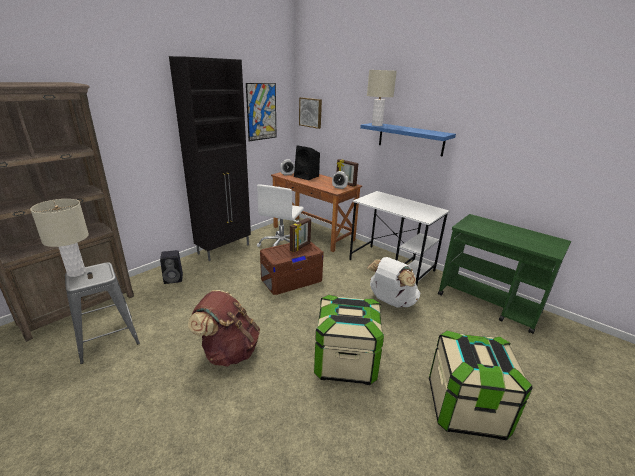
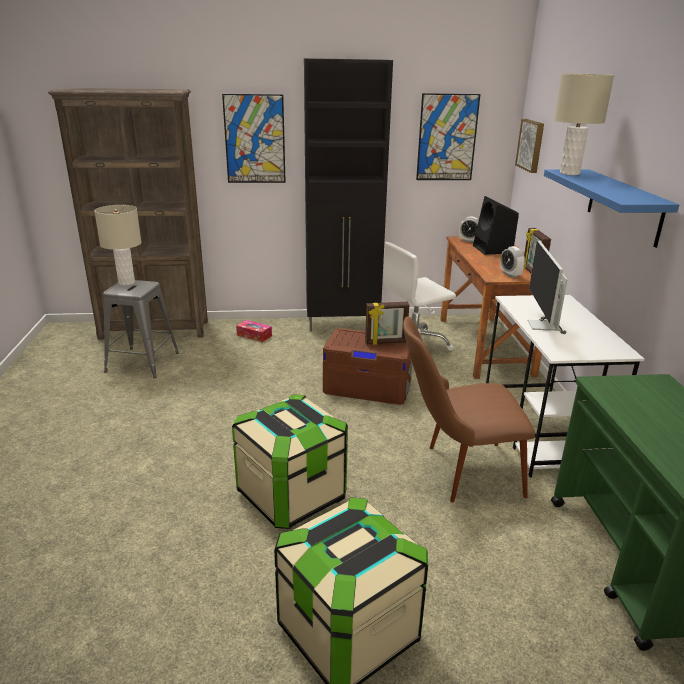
camera: 45 degrees right, 0 degrees up
black speaker [160,250,183,284] -> tissue box [236,320,272,342]
brown backpack [188,290,260,367] -> none
white backpack [367,257,420,308] -> brown chair [403,316,535,502]
none -> picture [222,94,286,183]
none -> monitor [528,241,567,334]

